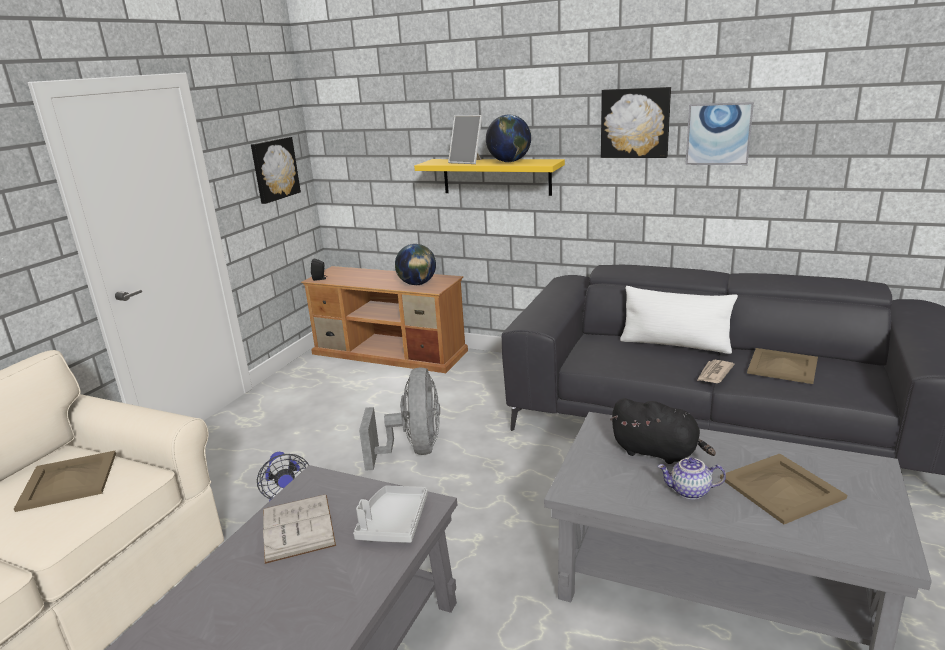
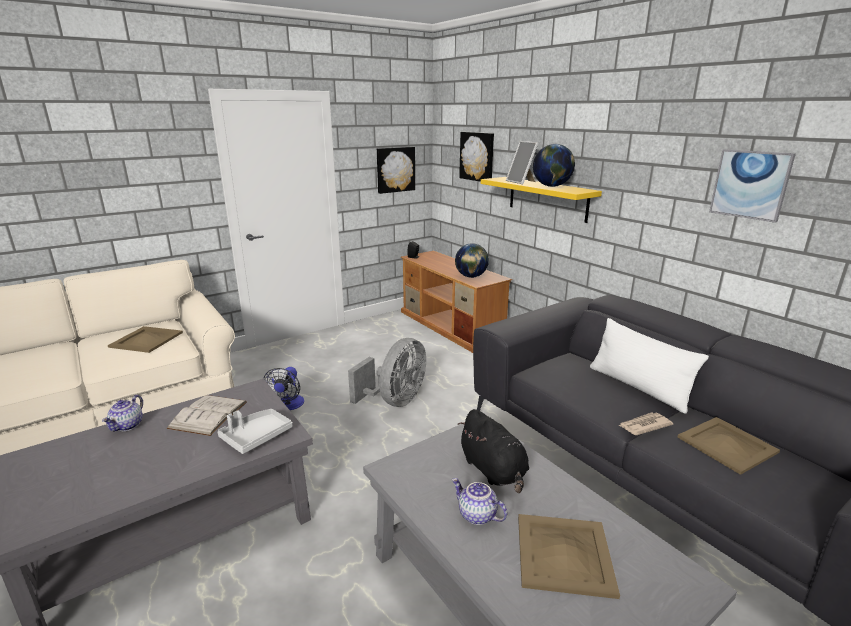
camera: 30 degrees right, 0 degrees up
picture [601,87,671,158] -> picture moved to [459,132,494,182]
none -> teapot [102,395,143,431]

